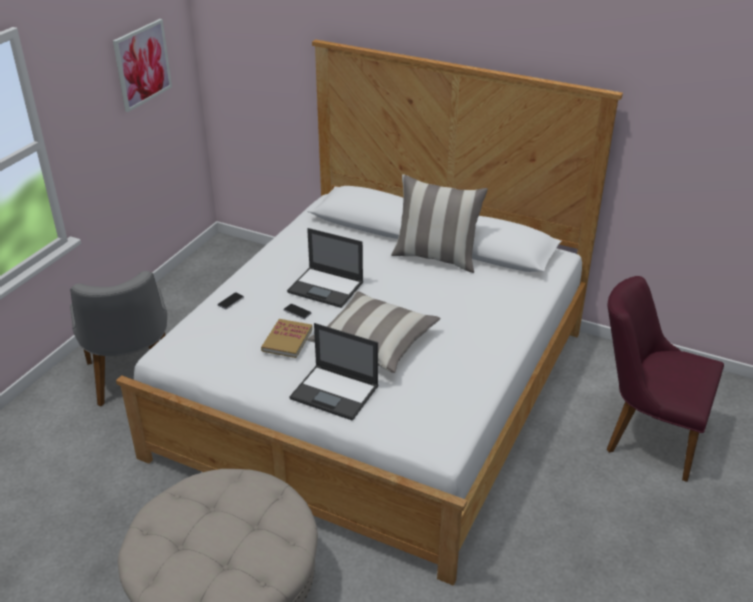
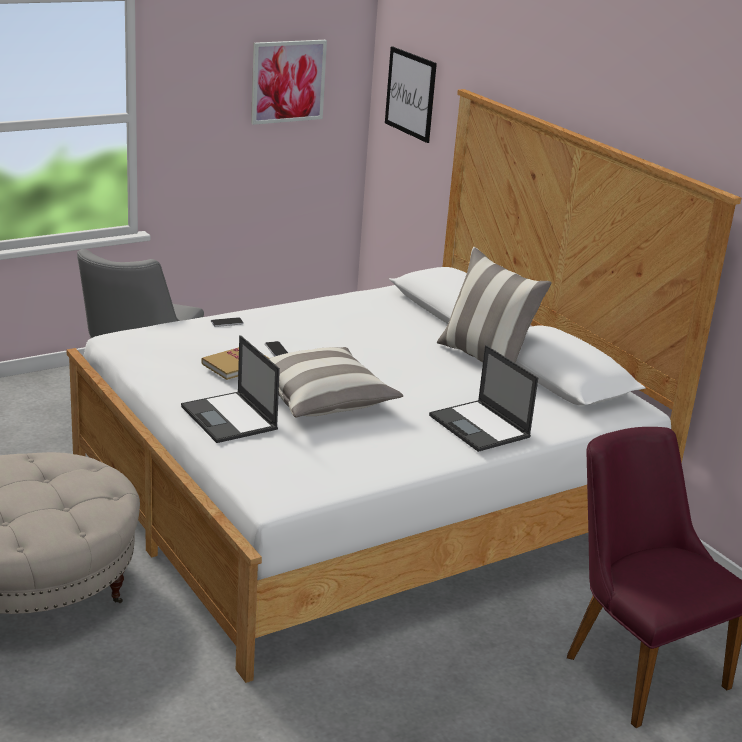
camera: 30 degrees right, 10 degrees down
laptop [287,228,363,308] -> laptop moved to [429,345,538,452]
none -> picture [385,46,437,143]

